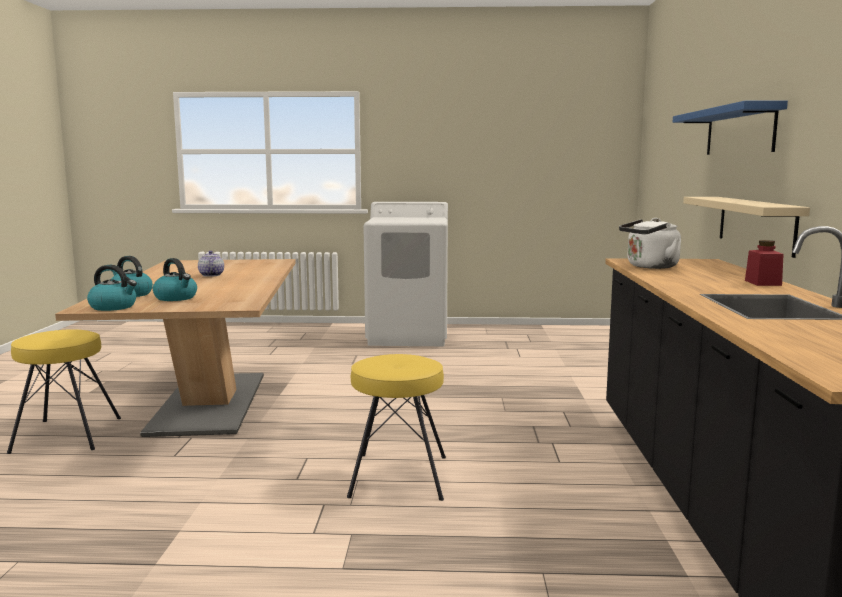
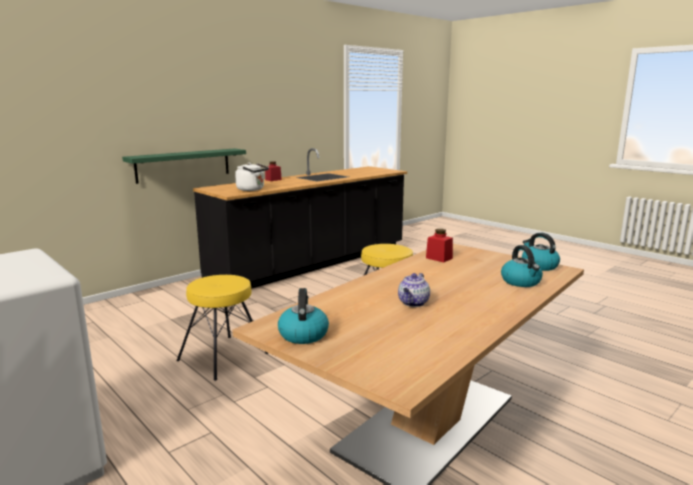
camera: 135 degrees left, 5 degrees up
yellow stool [7,329,121,454] -> yellow stool moved to [177,275,268,381]
kettle [153,258,197,301] -> kettle moved to [278,288,329,344]
blue shelf [673,100,788,155] -> none
beige shelf [683,197,810,258] -> green shelf [122,148,246,184]
none -> red jar [426,229,453,262]

